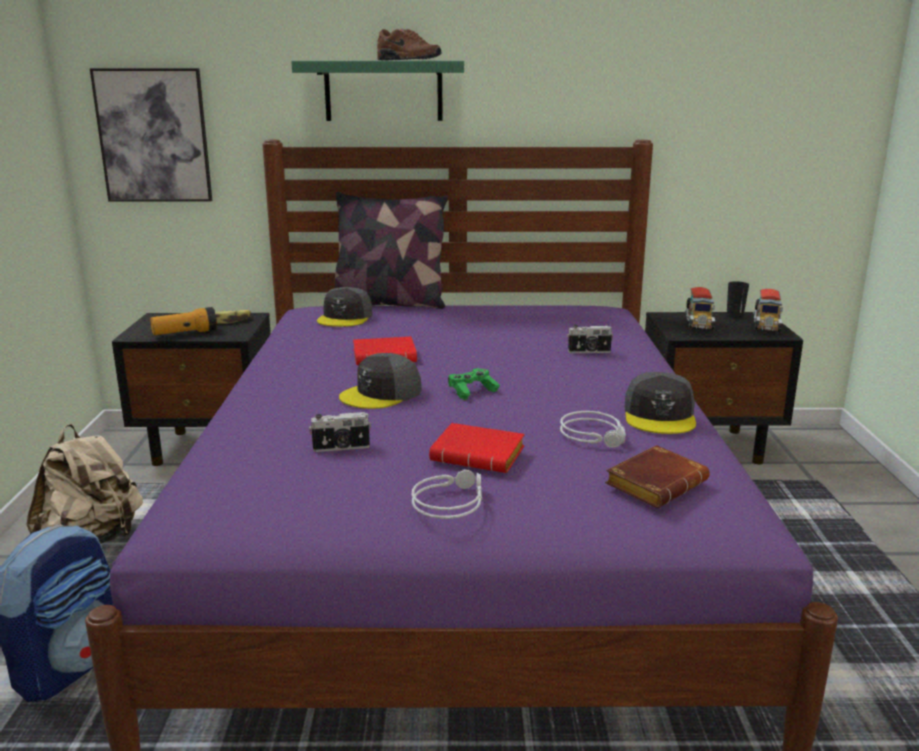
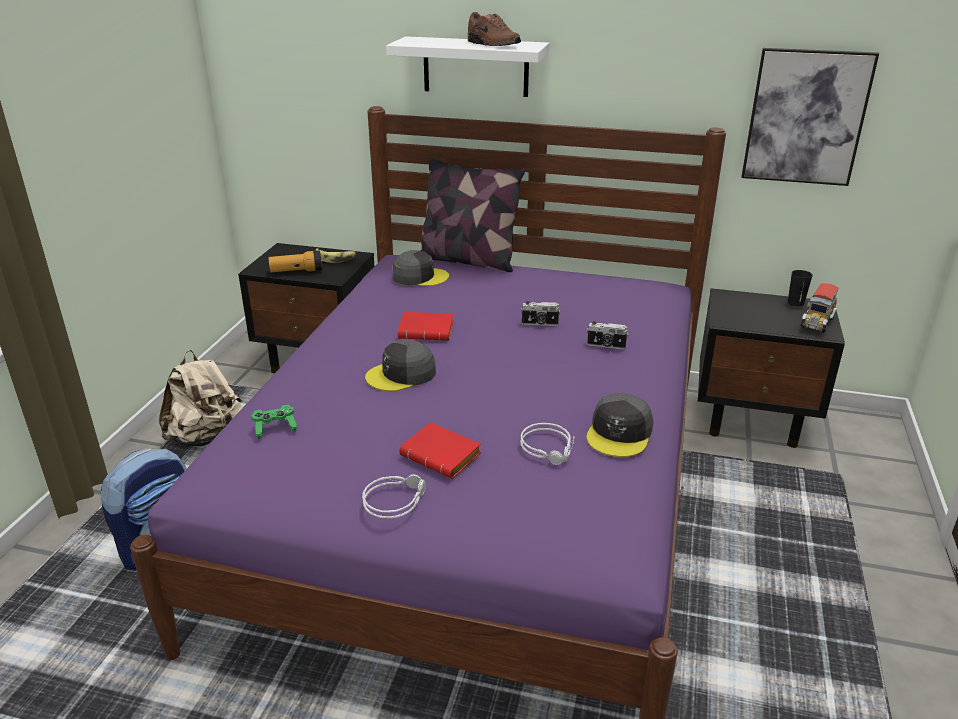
camera: 15 degrees right, 10 degrees up
picture [90,68,212,201] -> picture moved to [741,48,879,186]
green shelf [291,61,464,121] -> white shelf [386,36,549,97]
camera [309,412,371,452] -> camera moved to [521,301,561,326]
grey cap [317,287,372,327] -> grey cap turned 120 degrees counterclockwise [393,250,449,286]
green game controller [448,368,500,400] -> green game controller moved to [251,405,298,439]
brown book [605,445,710,508] -> none
toy truck [685,287,715,332] -> none

